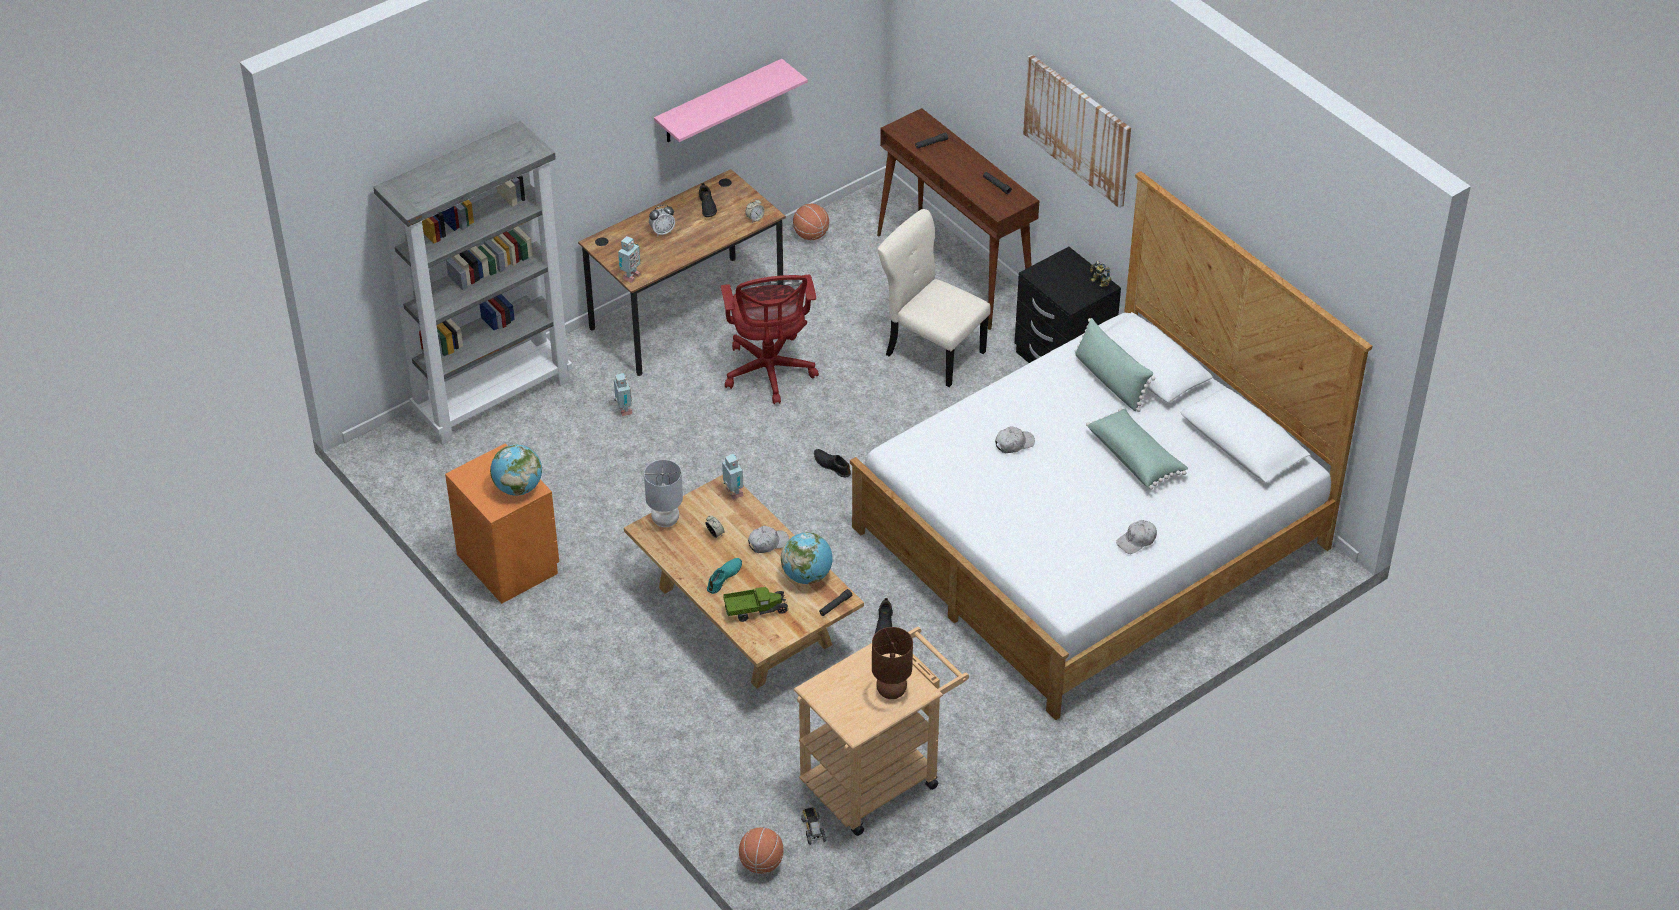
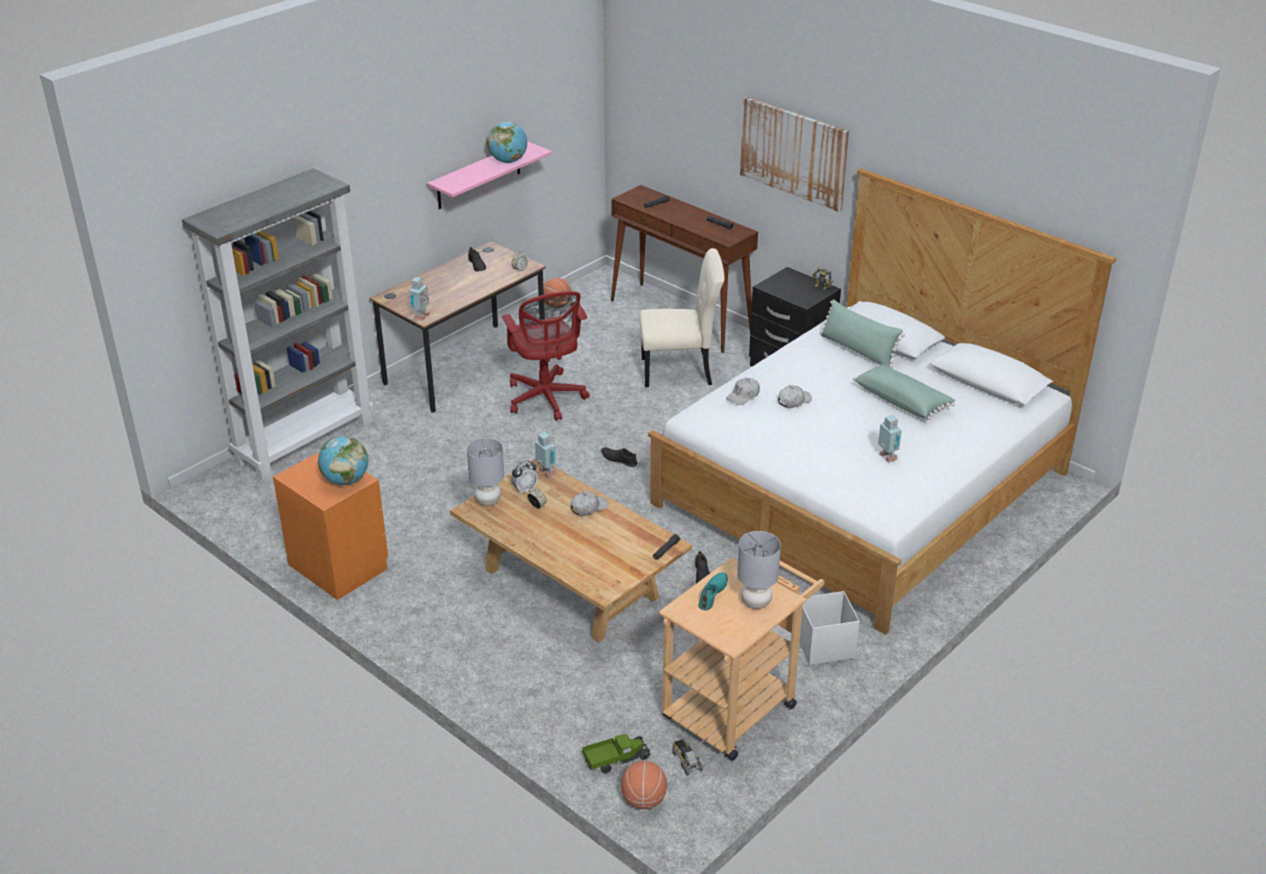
camera: 10 degrees left, 10 degrees down
toy robot [614,373,633,416] -> toy robot moved to [878,415,902,462]
alarm clock [649,205,675,236] -> alarm clock moved to [511,460,538,494]
turquoise shoe [707,558,742,594] -> turquoise shoe moved to [698,572,728,610]
toy truck [723,587,788,622] -> toy truck moved to [582,734,651,774]
globe [781,532,833,584] -> globe moved to [487,122,527,163]
brown table lamp [872,627,913,699] -> grey table lamp [737,531,781,609]
beige chair [878,209,991,387] -> beige chair turned 150 degrees clockwise [639,248,724,387]
white cap [1116,520,1157,554] -> white cap moved to [727,378,760,405]
none -> white storage box [799,591,860,665]

